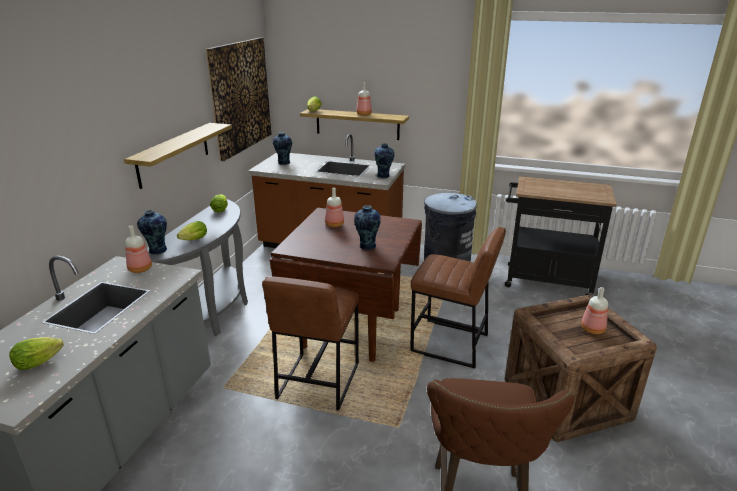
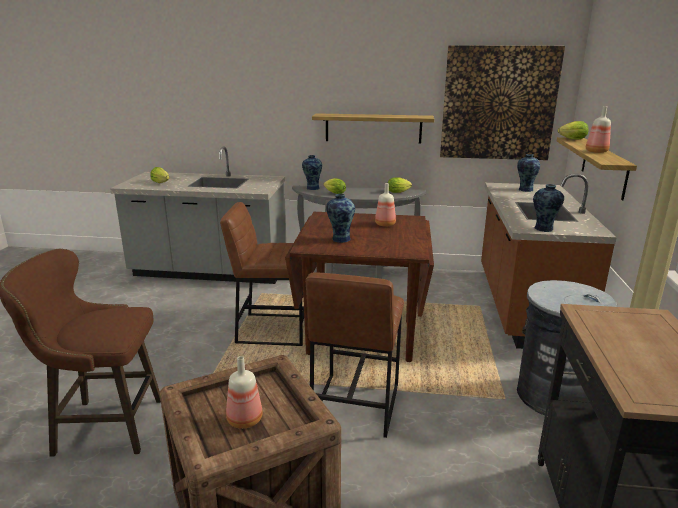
camera: 80 degrees right, 5 degrees down
bottle [125,225,152,273] -> none

